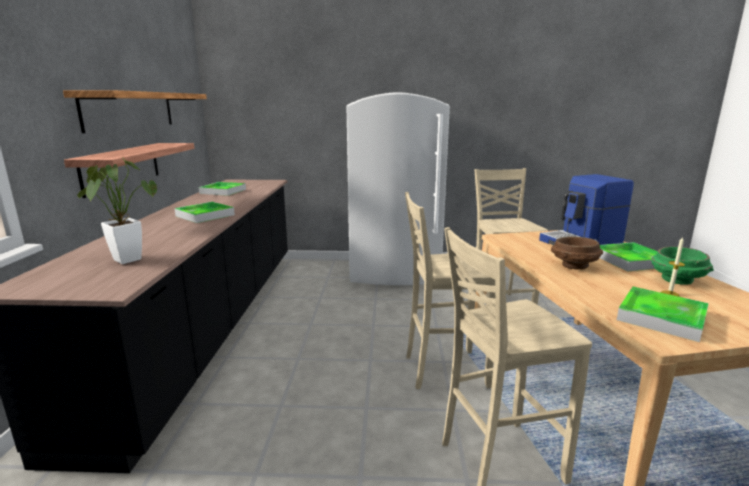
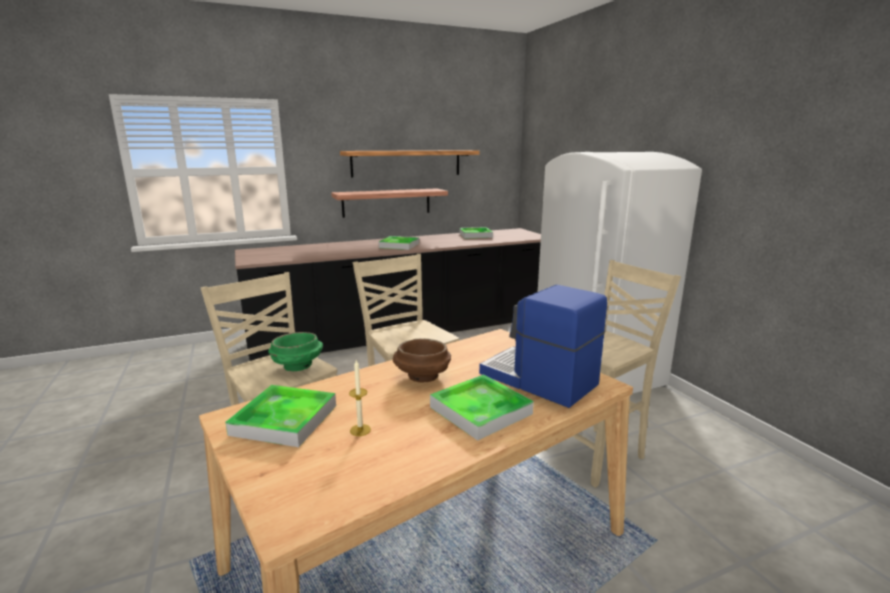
camera: 65 degrees right, 0 degrees up
potted plant [77,157,157,264] -> none
green bowl [651,247,714,285] -> green bowl moved to [268,332,323,371]

